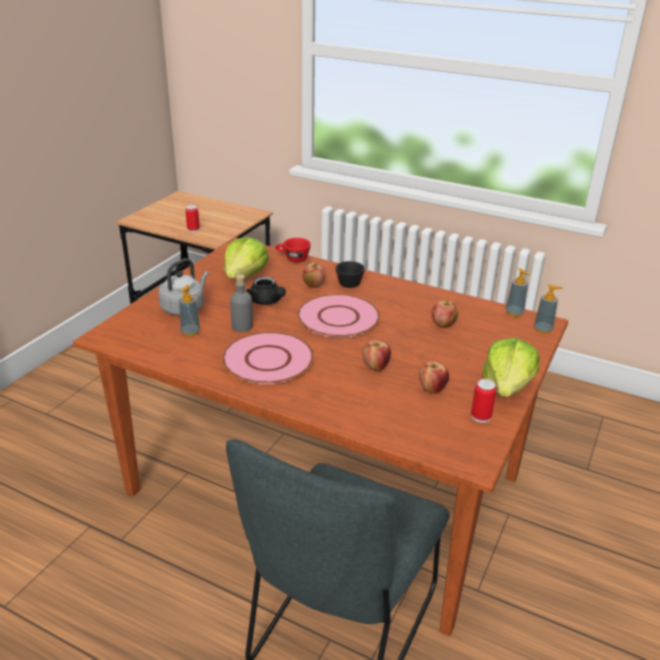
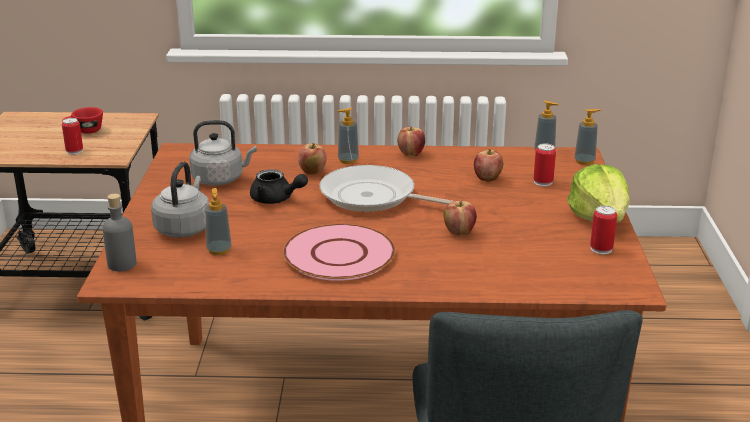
camera: 25 degrees left, 5 degrees down
lettuce [224,237,269,279] -> grey kettle [189,120,257,185]
grey bottle [230,274,253,332] -> grey bottle moved to [103,194,136,271]
red cup [275,238,311,262] -> red cup moved to [62,107,103,134]
pink plate [297,294,380,338] -> frying pan [319,165,453,212]
black cup [335,261,365,288] -> soap dispenser [338,108,359,164]
apple [419,361,449,394] -> apple moved to [397,127,425,156]
none -> can [534,144,556,186]

